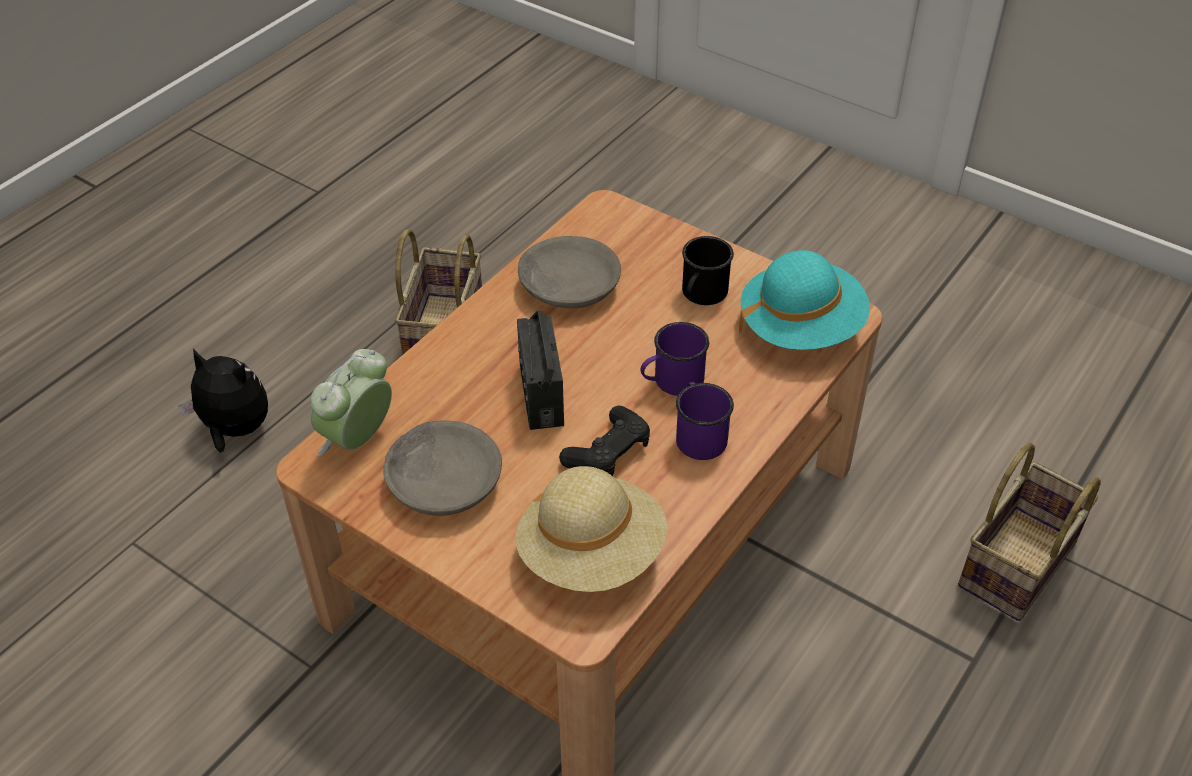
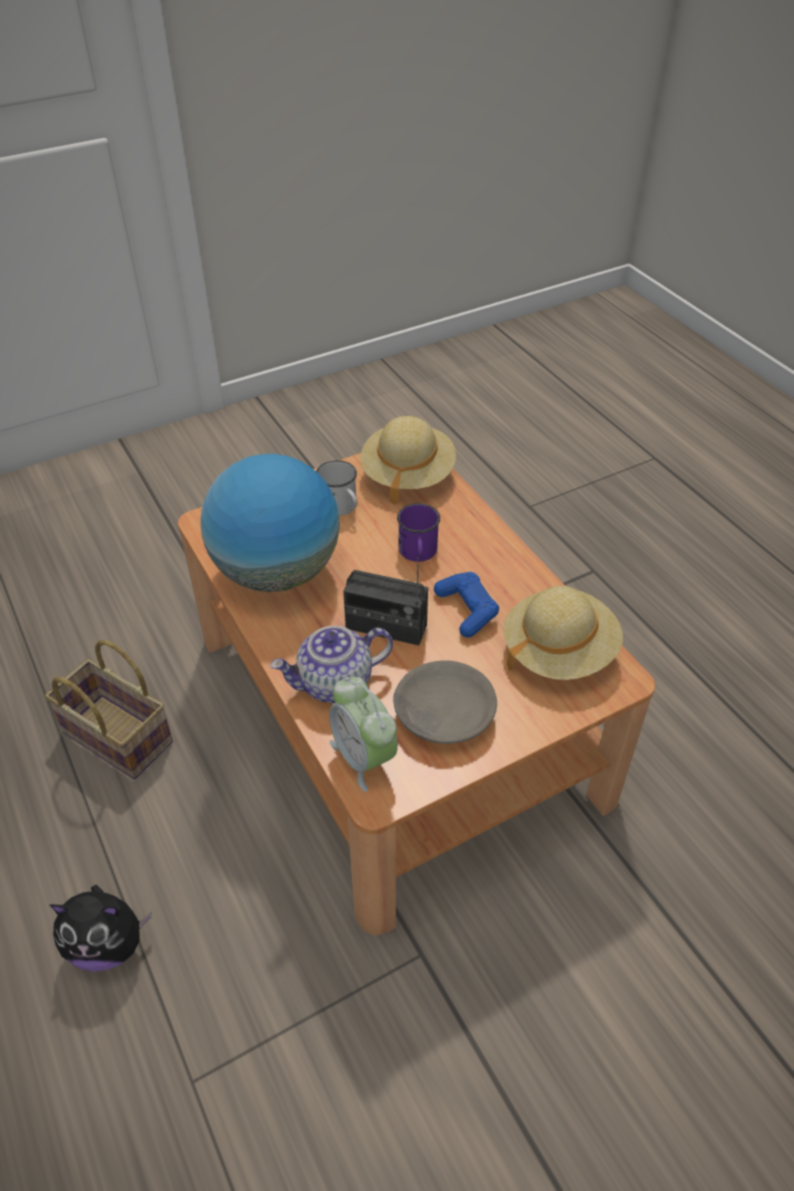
camera: 65 degrees left, 0 degrees up
plush toy [179,349,268,453] -> plush toy turned 135 degrees counterclockwise [49,885,152,972]
grey bowl [518,236,621,308] -> globe [200,453,340,592]
black game controller [559,406,650,476] -> blue game controller [434,572,499,637]
purple mug [676,382,734,460] -> none
black mug [682,236,734,305] -> white mug [316,460,358,516]
turquoise hat [739,250,870,350] -> beige hat [360,416,456,505]
basket [958,443,1101,621] -> none
none -> teapot [270,626,393,703]

